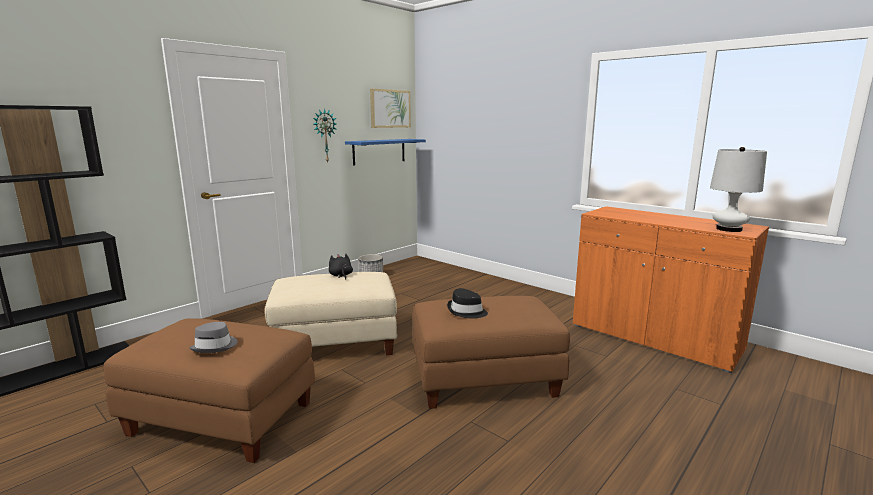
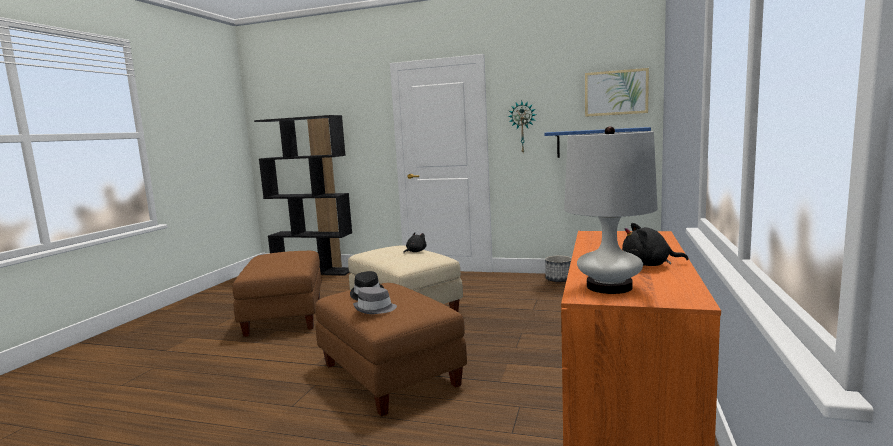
camera: 65 degrees right, 5 degrees down
grey hat [189,322,238,353] -> grey hat moved to [353,287,397,314]
none -> black plush toy [622,223,688,266]

